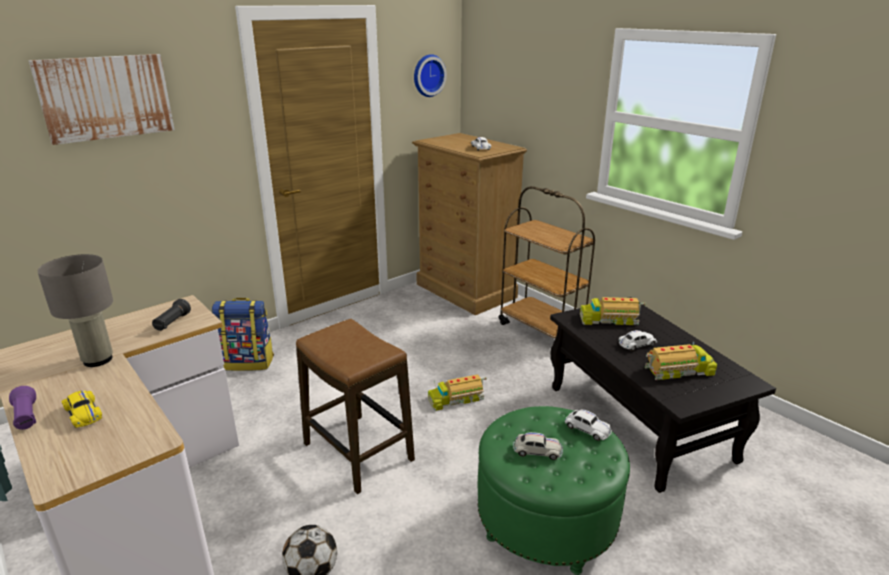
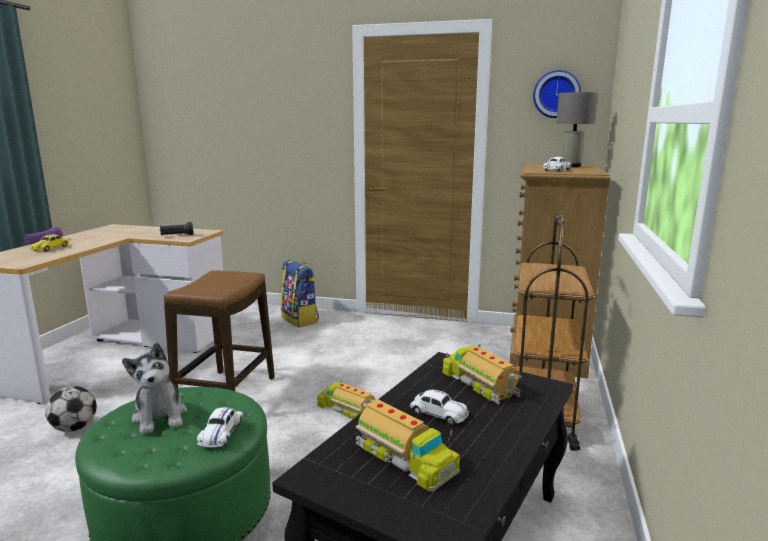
camera: 55 degrees right, 10 degrees down
picture [29,54,175,145] -> none
grey table lamp [38,254,113,367] -> grey table lamp moved to [557,92,598,167]
white toy car [513,432,563,460] -> plush toy [122,342,187,435]

